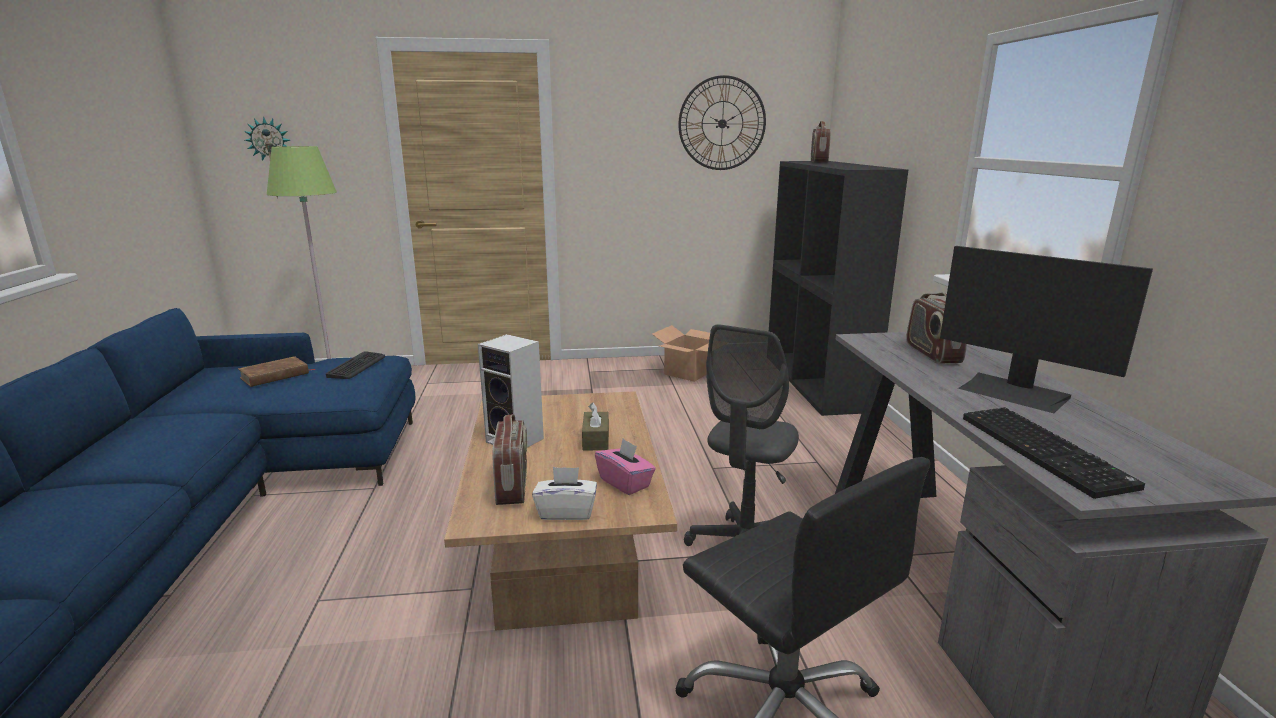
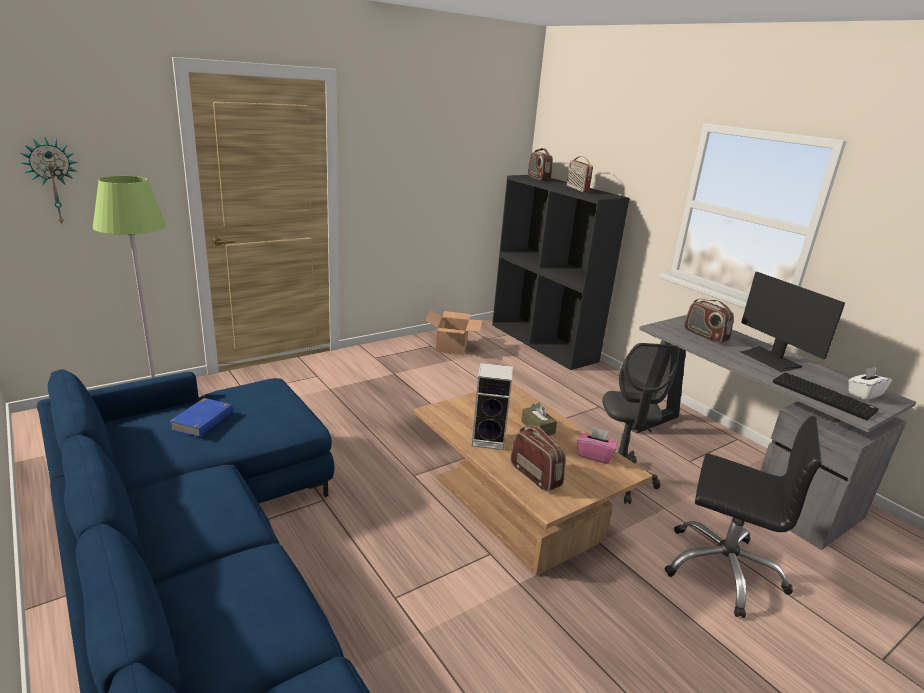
camera: 30 degrees left, 5 degrees up
brown book [238,356,316,387] -> blue book [169,398,233,437]
keyboard [326,351,385,379] -> none
white tissue box [532,467,597,520] -> white tissue box moved to [848,367,892,400]
wall clock [678,75,766,170] -> none
monitor [940,246,1153,413] -> monitor turned 45 degrees clockwise [740,272,845,372]
none -> radio [567,156,593,192]

